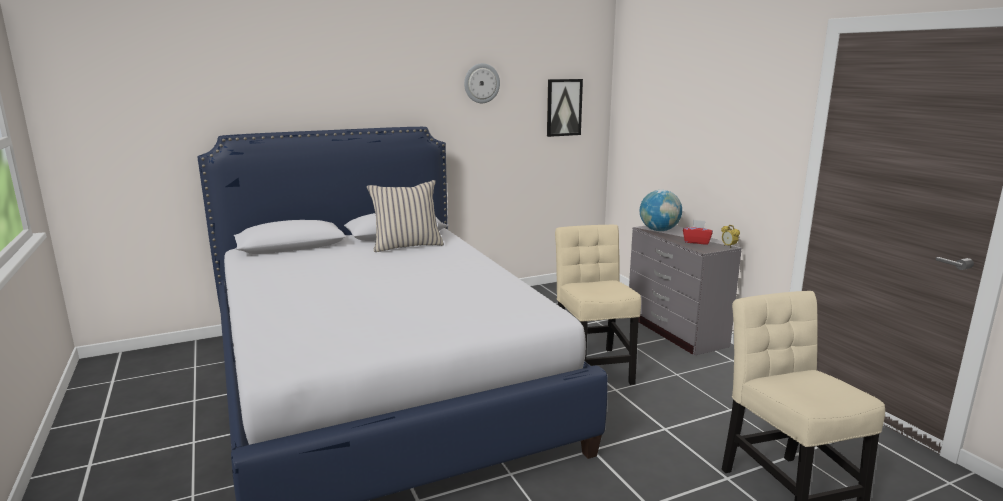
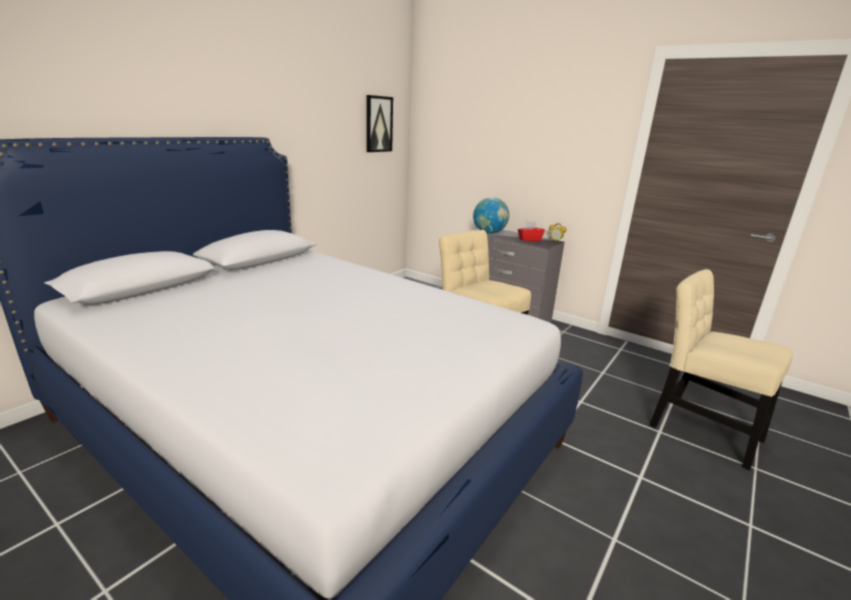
camera: 30 degrees left, 5 degrees up
beige pillow [367,180,444,252] -> none
wall clock [464,63,500,103] -> none

